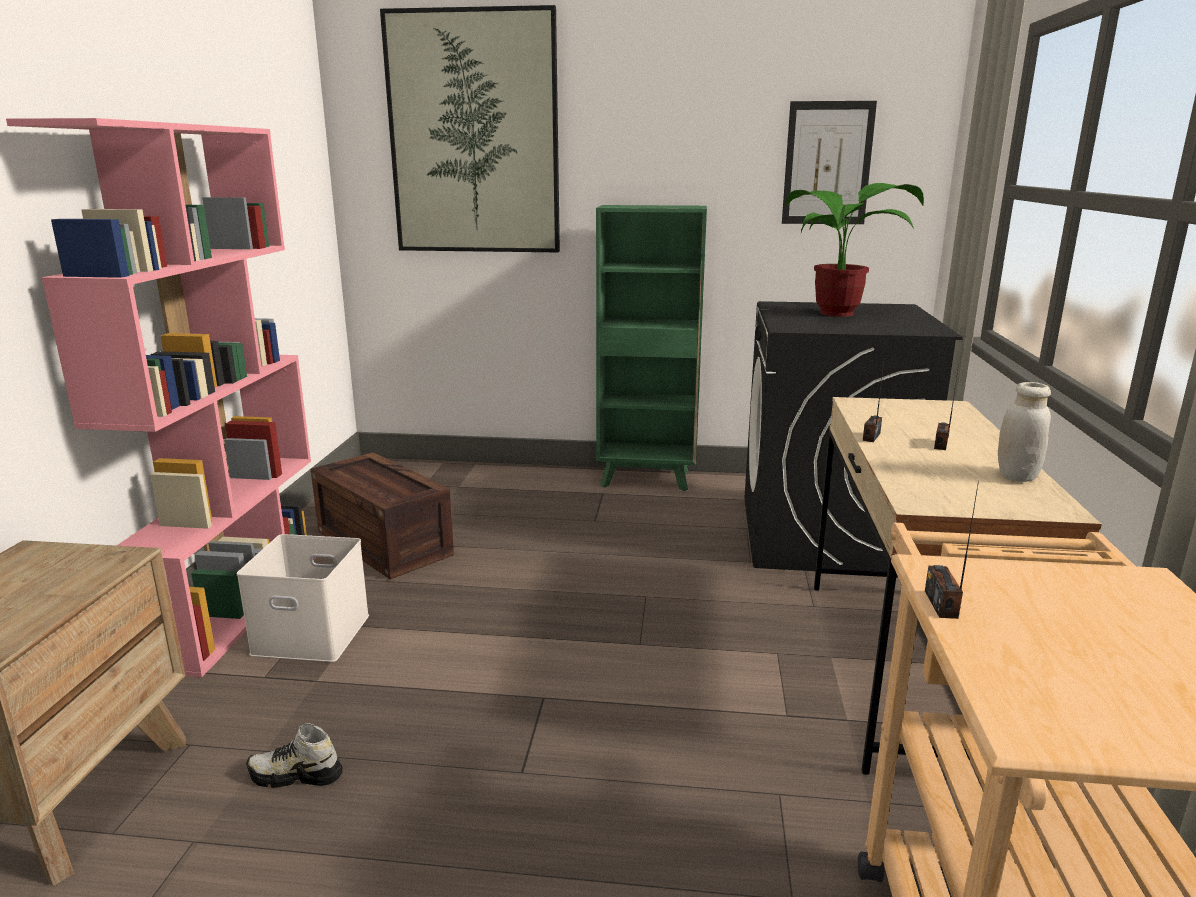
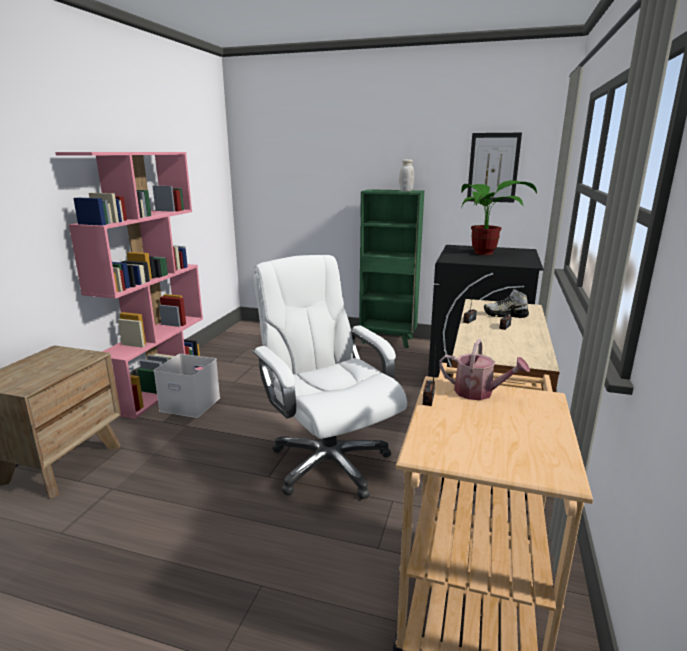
camera: 10 degrees right, 0 degrees up
shoe [246,723,342,788] -> shoe moved to [484,289,529,318]
crate [311,452,454,579] -> none
picture [380,5,560,253] -> none
white jar [998,382,1051,482] -> white jar moved to [399,159,414,192]
none -> white office chair [252,255,407,499]
none -> watering can [439,339,530,400]

